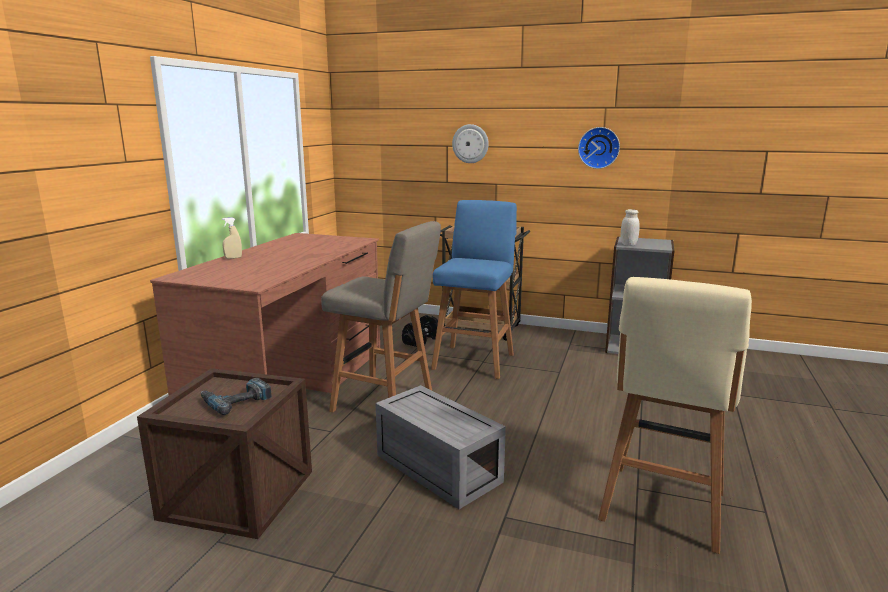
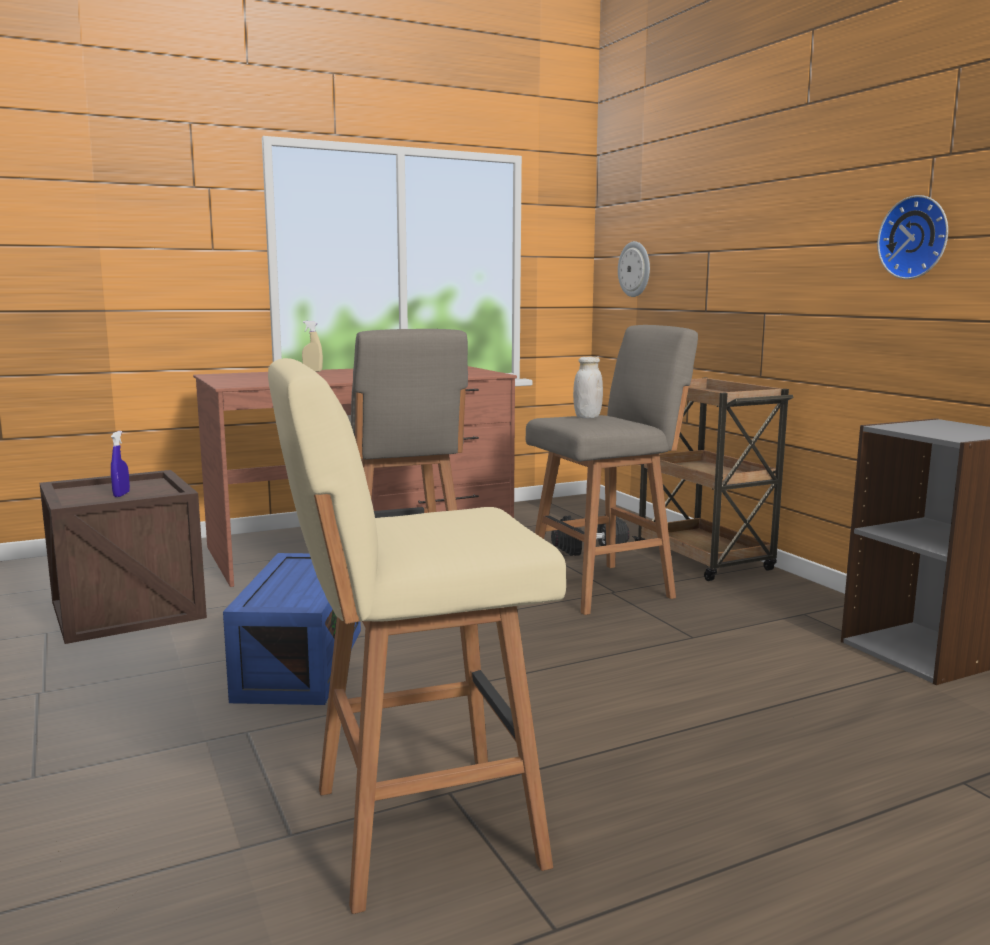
camera: 45 degrees right, 5 degrees down
power drill [201,378,272,415] -> blue spray bottle [111,431,130,497]
grey storage box [375,385,506,509] -> blue storage box [223,553,361,705]
blue stool [431,200,517,379] -> grey stool [526,325,698,615]
wall clock [452,124,489,163] -> wall clock moved to [618,241,650,297]
white jar [621,209,640,246] -> white jar moved to [573,356,603,419]

